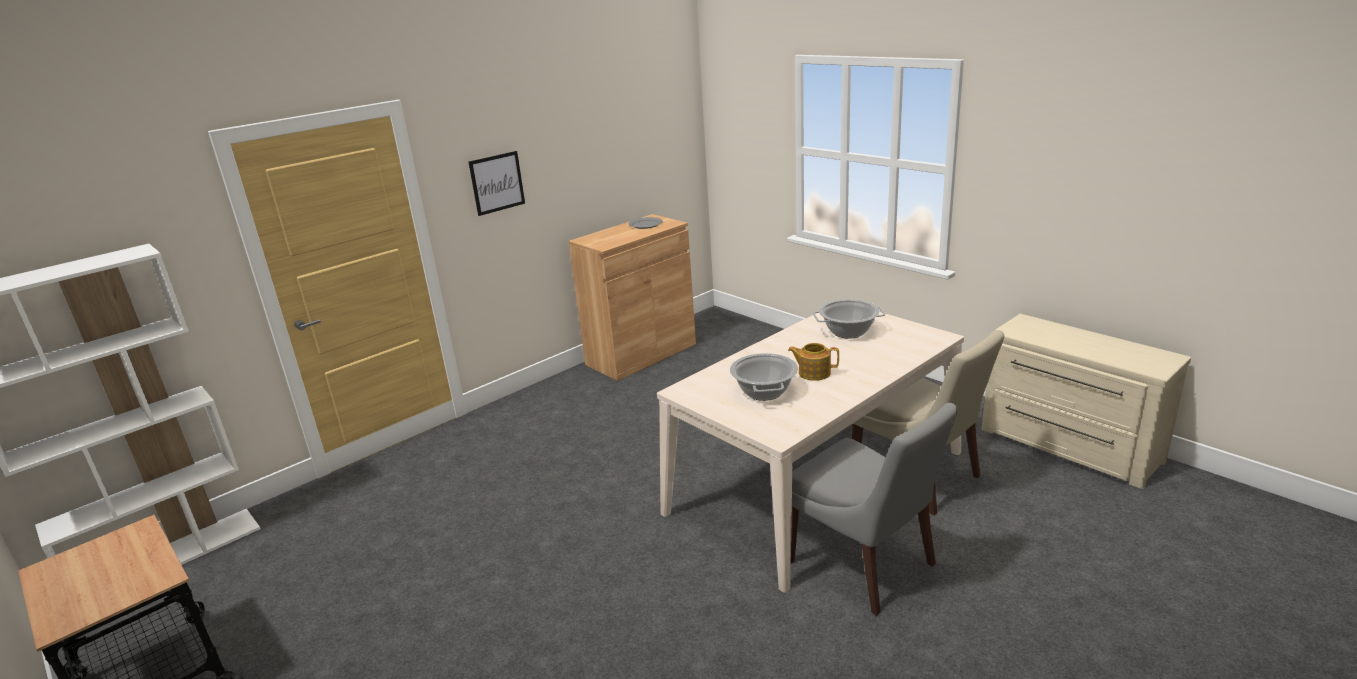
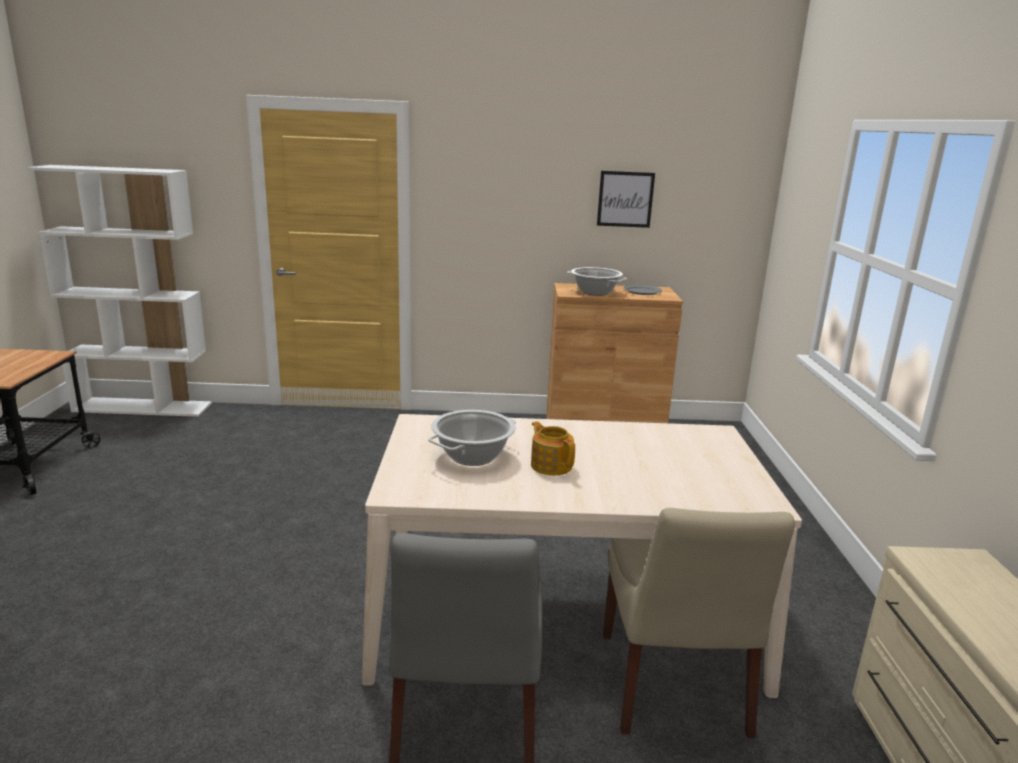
camera: 40 degrees right, 5 degrees down
picture [469,151,525,216] -> picture moved to [597,171,655,228]
cooking pot [813,299,886,339] -> cooking pot moved to [567,267,627,296]

